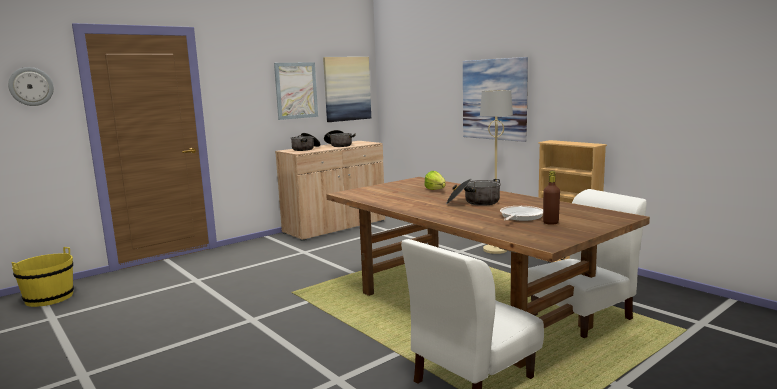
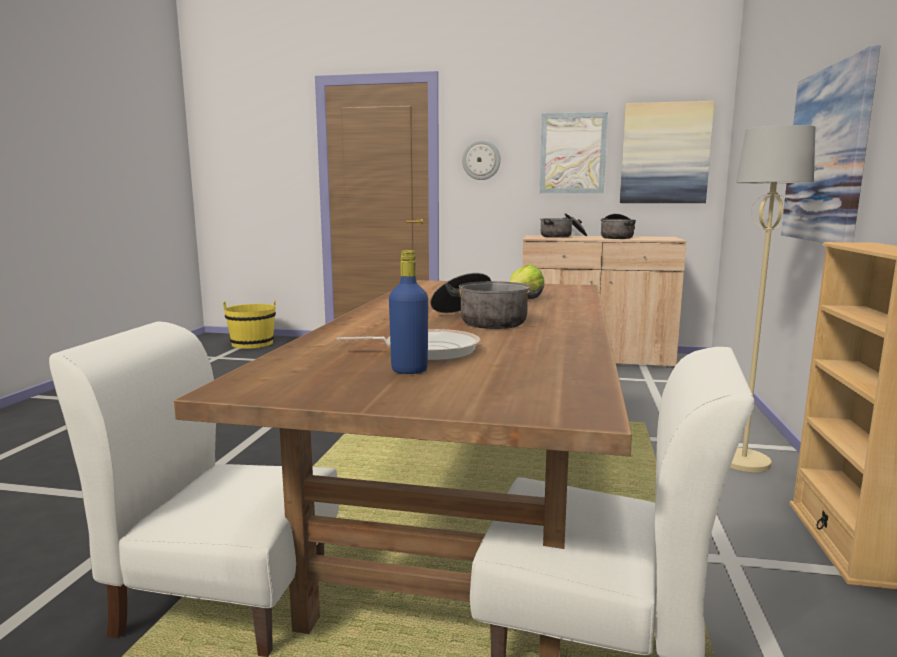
camera: 50 degrees right, 0 degrees up
wall clock [8,67,54,106] -> wall clock moved to [462,140,501,180]
brown bottle [543,171,560,225] -> blue bottle [389,250,428,374]

